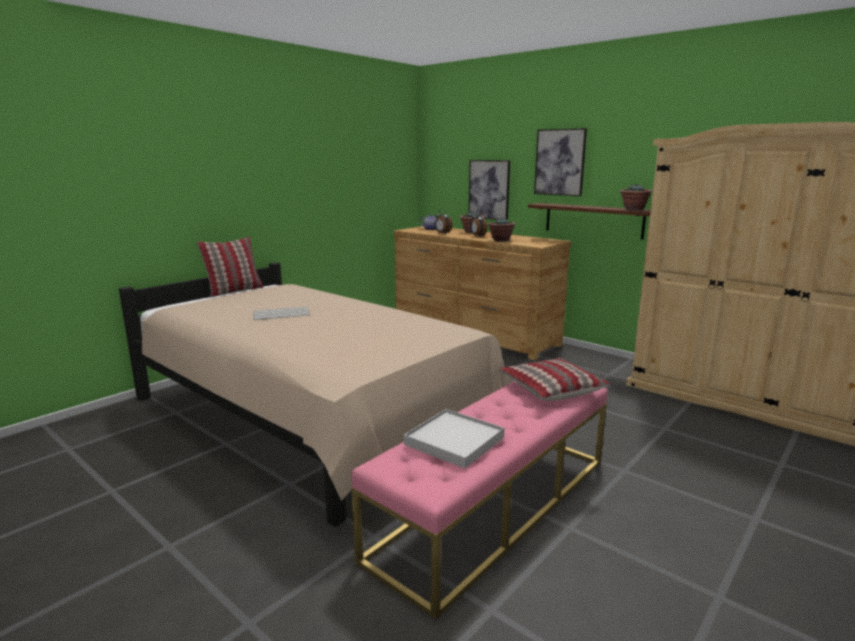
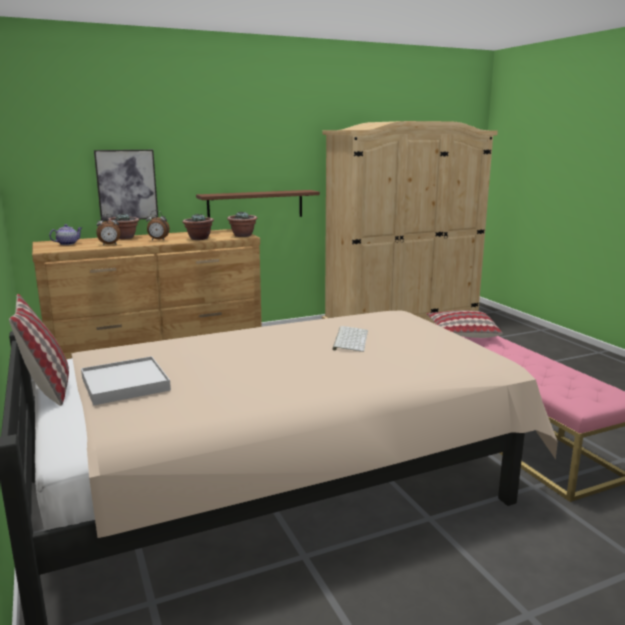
camera: 65 degrees left, 0 degrees up
keyboard [253,307,310,320] -> keyboard moved to [332,326,368,352]
white tray [404,409,504,468] -> white tray moved to [81,356,171,406]
picture [534,128,587,196] -> none
potted plant [620,184,652,210] -> potted plant moved to [227,212,257,237]

